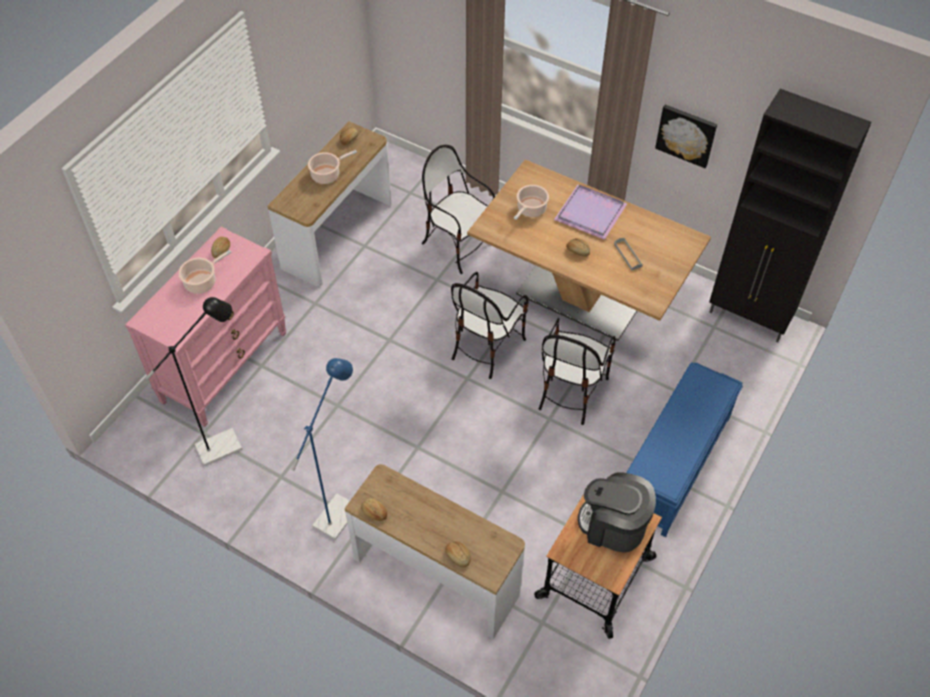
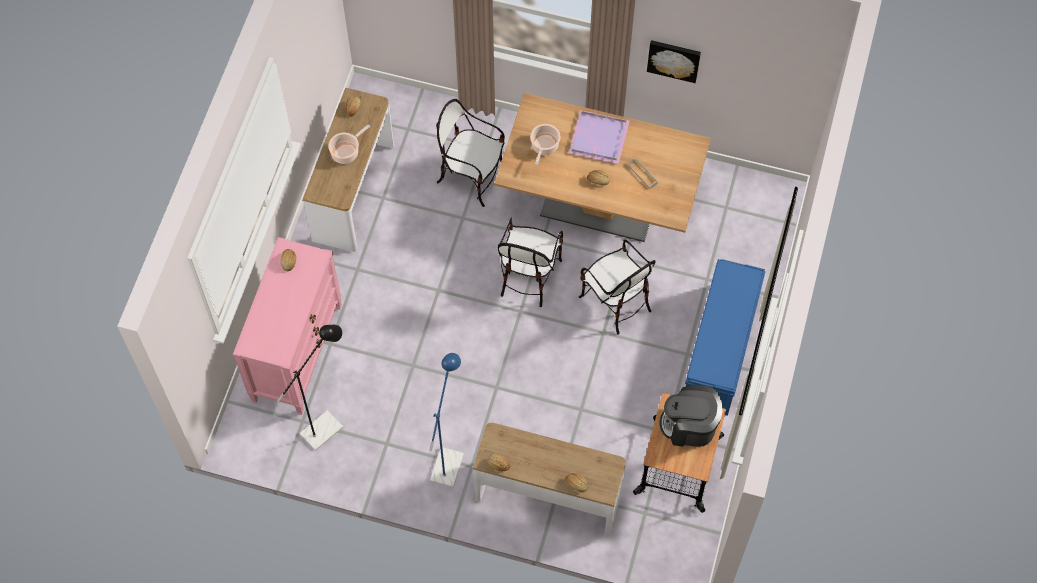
camera: 15 degrees left, 10 degrees up
cooking pot [178,250,231,294] -> none
chair [539,318,616,425] -> chair turned 45 degrees counterclockwise [579,239,656,335]
black cabinet [709,89,871,343] -> none

